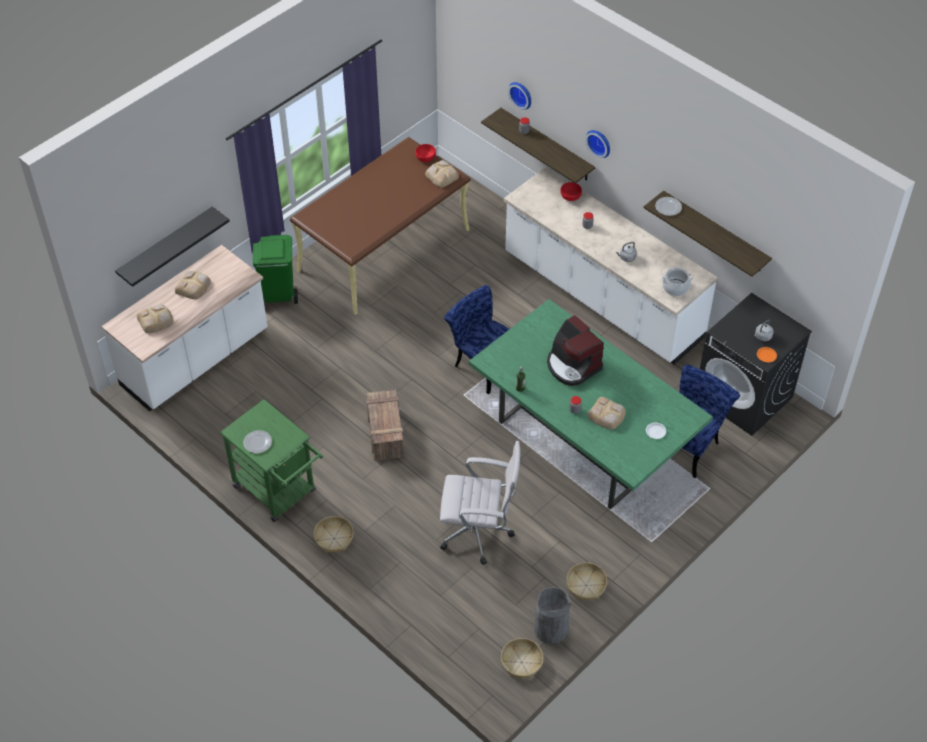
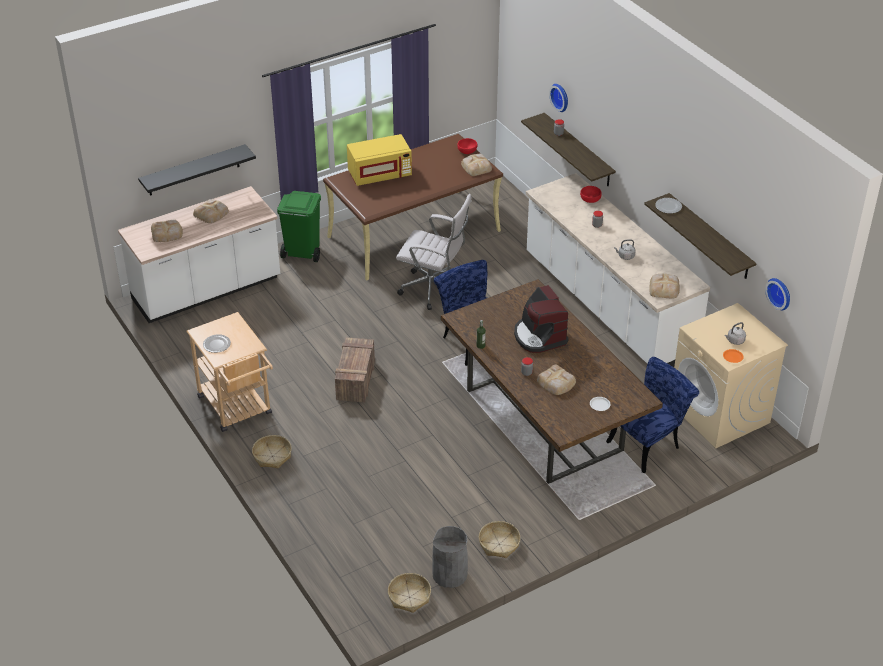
camera: 15 degrees right, 10 degrees down
green cart [220,399,323,522] -> beige cart [186,312,273,432]
white office chair [440,441,520,565] -> white office chair moved to [396,194,472,310]
green dining table [469,299,713,509] -> brown dining table [441,279,663,484]
wall clock [585,130,610,158] -> wall clock moved to [765,278,790,310]
cooking pot [662,268,693,296] -> bread [649,273,680,298]
black washing machine [700,293,812,436] -> beige washing machine [674,303,788,448]
none -> yellow microwave [347,134,412,186]

